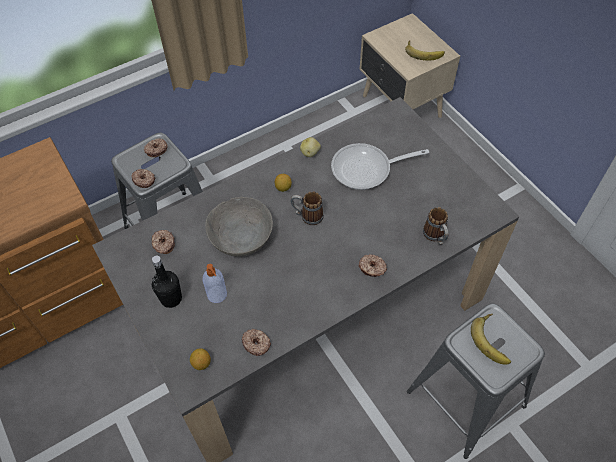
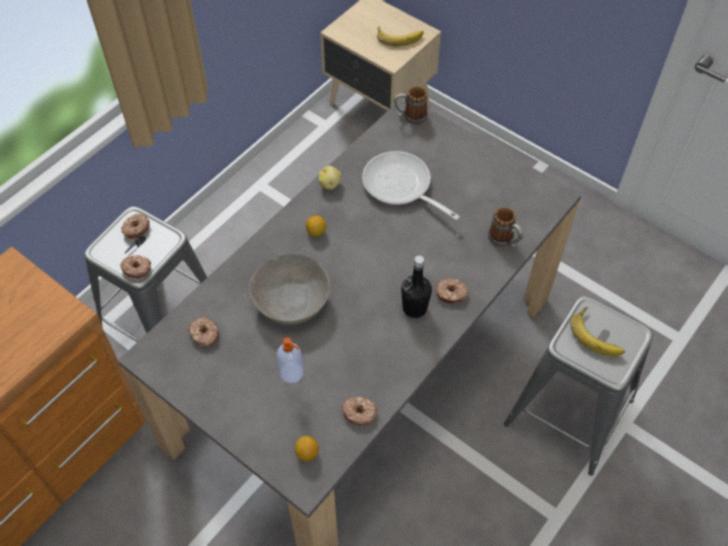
camera: 20 degrees left, 0 degrees up
black bottle [152,256,182,308] -> black bottle moved to [401,256,432,318]
mug [290,192,324,225] -> mug moved to [394,86,428,124]
frying pan [331,143,429,190] -> frying pan turned 75 degrees clockwise [362,151,460,220]

